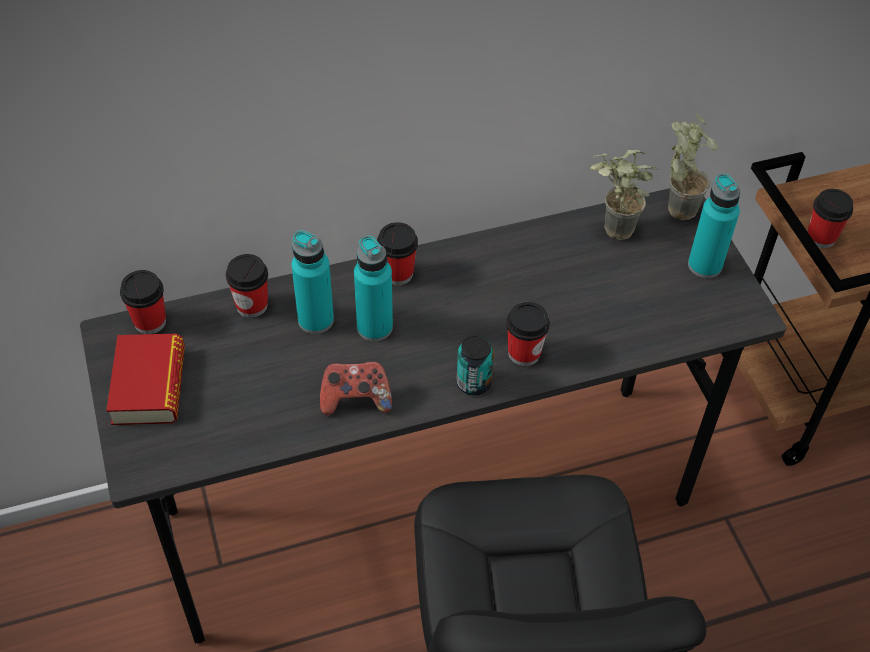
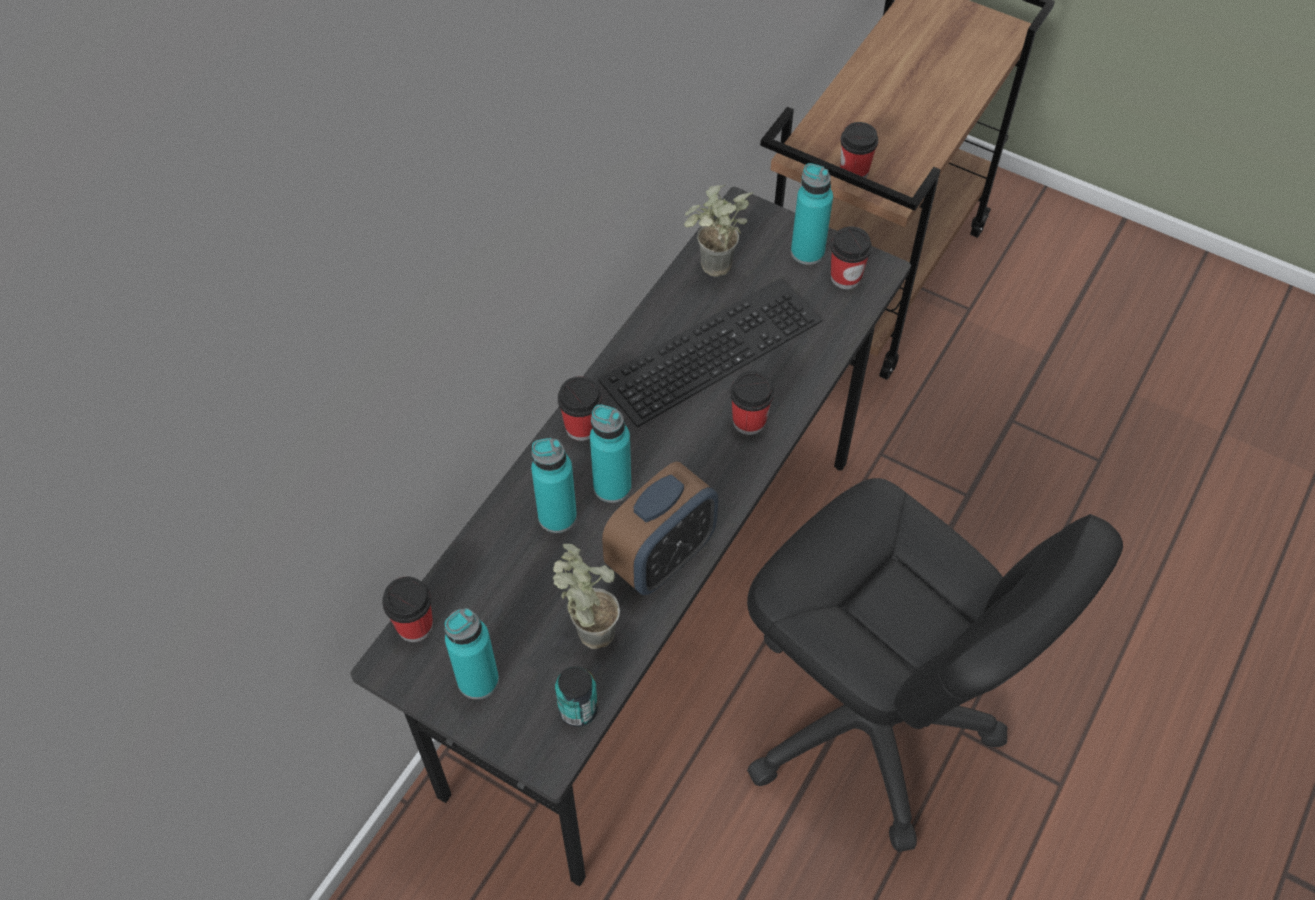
camera: 40 degrees left, 5 degrees up
book [106,334,185,425] -> turquoise bottle [444,608,499,699]
cup [226,254,268,318] -> cup moved to [831,226,872,289]
game controller [320,361,392,415] -> alarm clock [602,461,718,595]
can [456,335,494,396] -> can moved to [555,666,598,727]
potted plant [668,112,718,220] -> potted plant moved to [553,544,620,649]
none -> keyboard [598,278,822,428]

